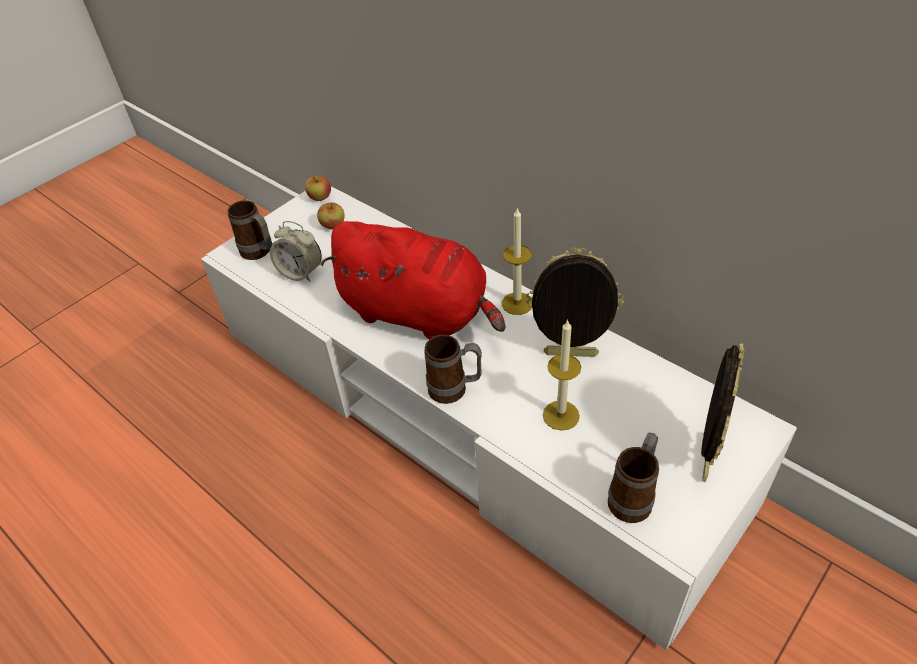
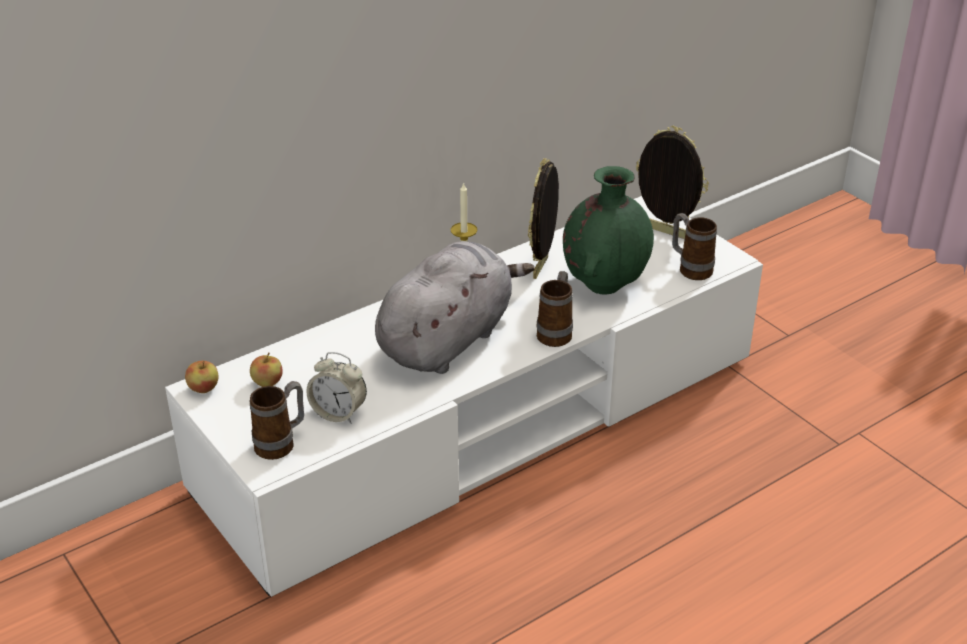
camera: 80 degrees left, 10 degrees down
alarm clock [270,221,322,282] -> alarm clock turned 75 degrees clockwise [306,352,367,424]
red plush toy [321,221,505,339] -> grey plush toy [375,241,535,374]
candle [543,319,581,431] -> green vase [563,166,654,295]

